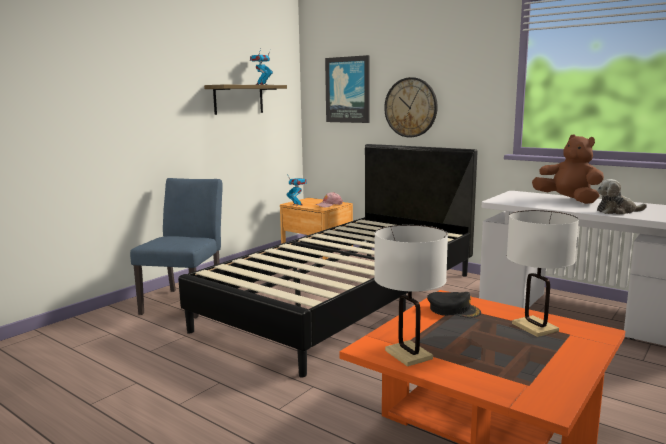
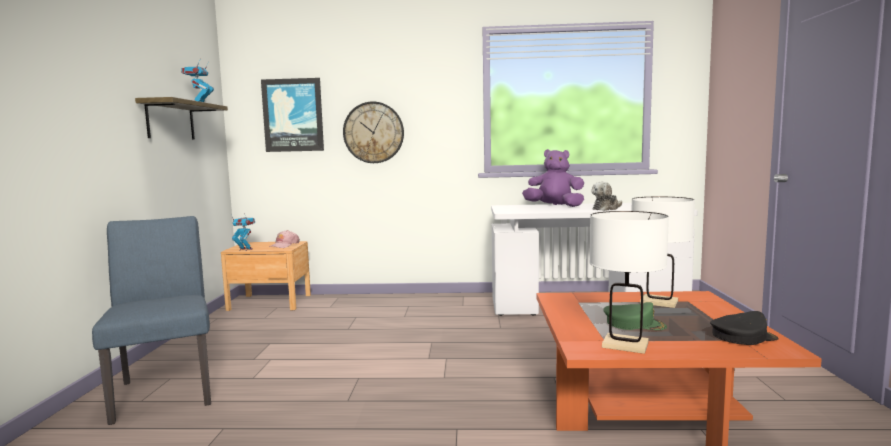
camera: 35 degrees left, 5 degrees down
black bed [178,144,477,378] -> none
black cap [427,292,481,318] -> black cap moved to [710,311,779,345]
brown plush toy [532,134,604,204] -> purple plush toy [522,149,584,207]
none -> green cap [604,302,667,330]

